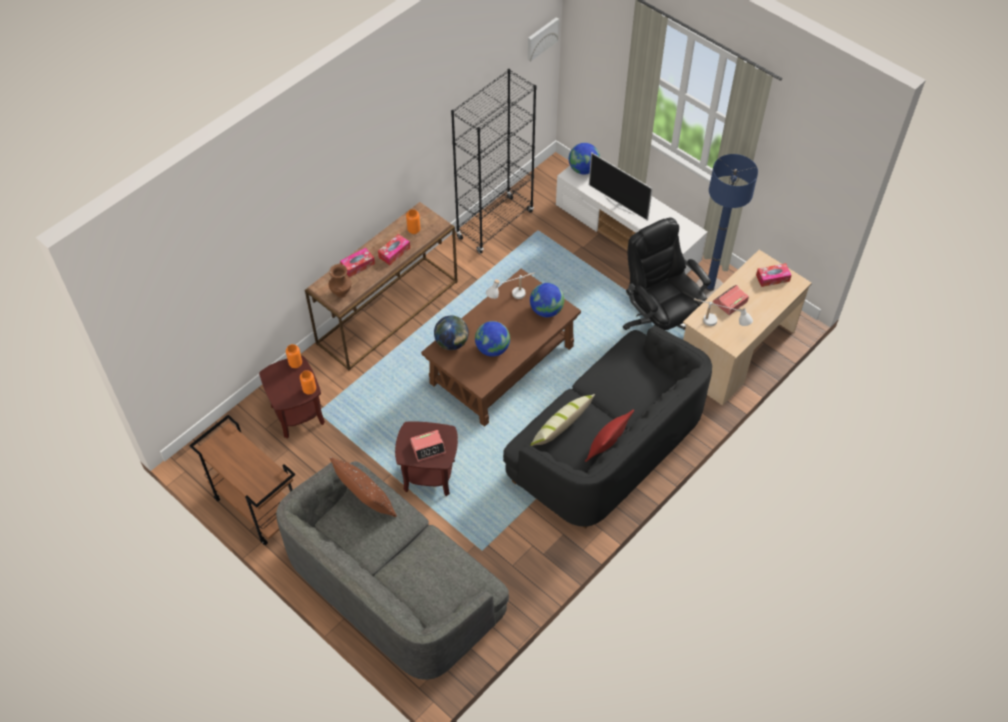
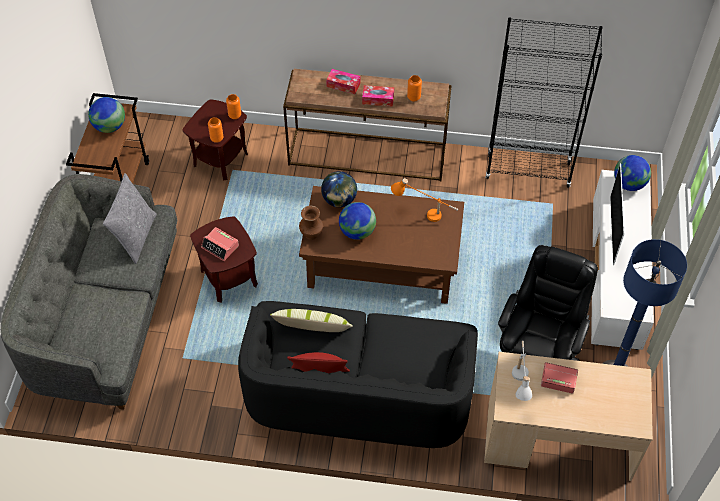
camera: 55 degrees right, 0 degrees up
brown vase [329,264,352,298] -> brown vase moved to [299,206,323,240]
brown pillow [330,457,397,517] -> grey pillow [103,173,157,264]
white table lamp [486,272,535,299] -> orange table lamp [391,178,458,222]
picture [528,17,559,62] -> none
globe [530,283,564,317] -> globe moved to [88,97,125,133]
tissue box [756,263,792,287] -> none

